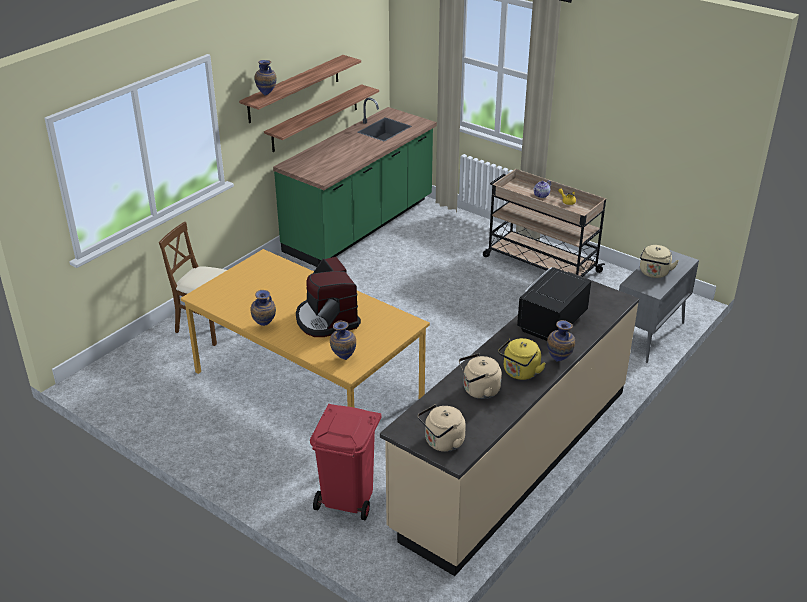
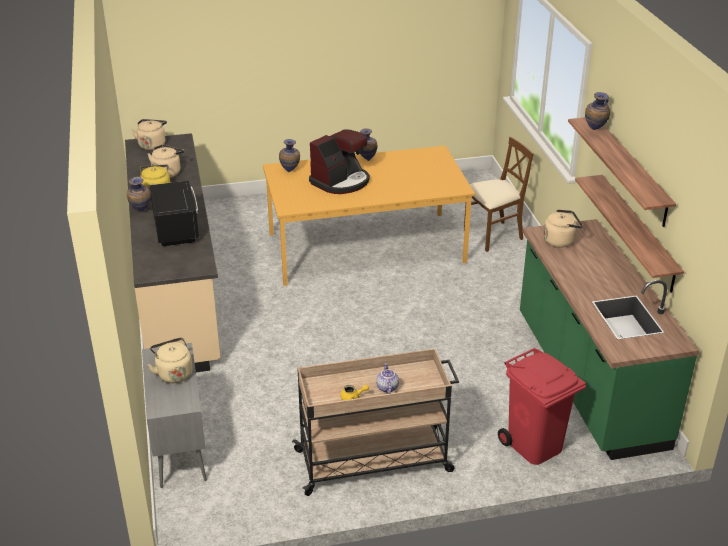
camera: 130 degrees right, 0 degrees up
coffee machine [296,257,361,337] -> coffee machine turned 120 degrees clockwise [309,129,370,194]
red trash can [310,404,381,520] -> red trash can moved to [498,348,586,465]
none -> beige kettle [543,209,583,248]

